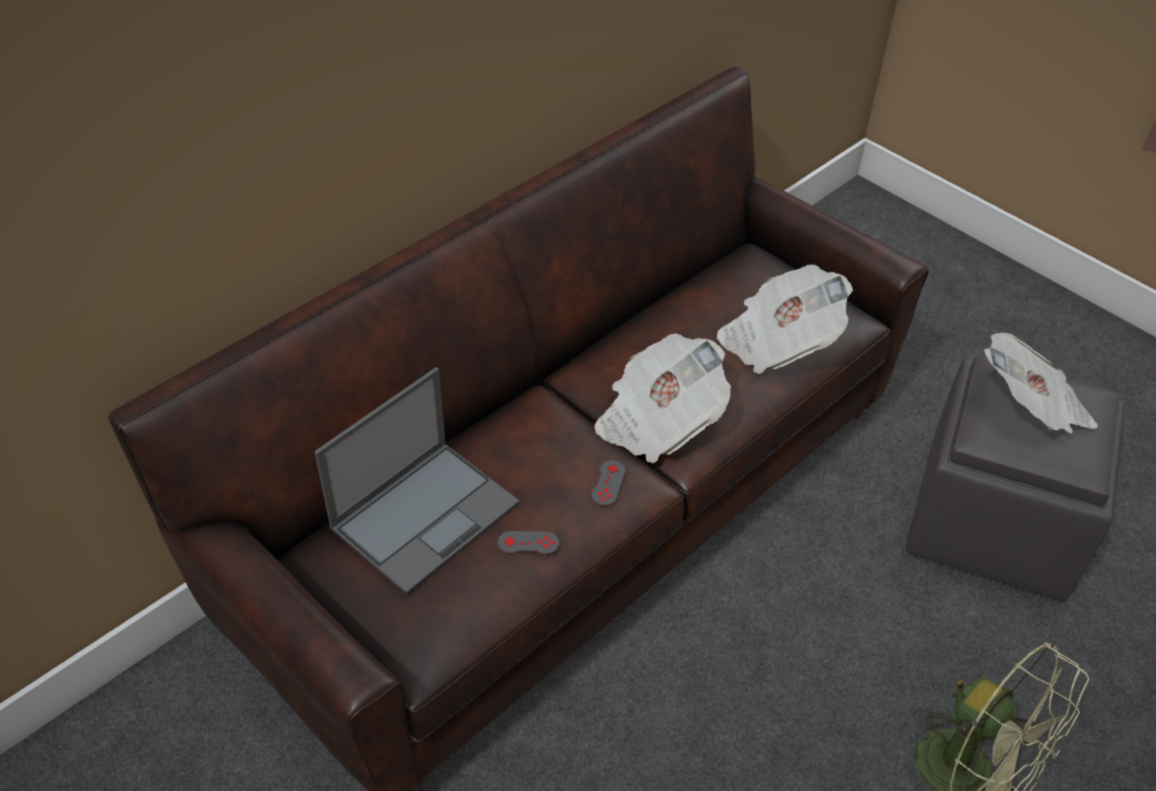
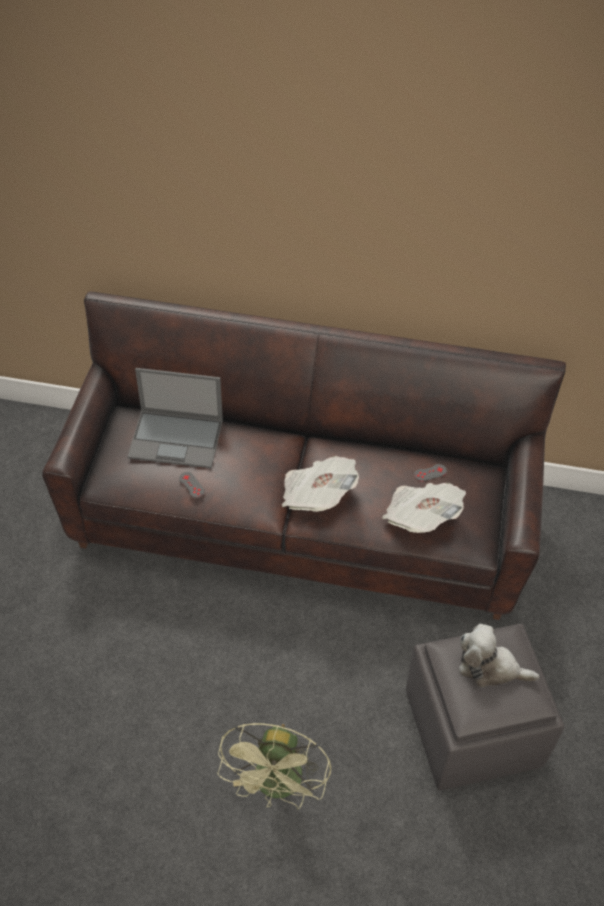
camera: 55 degrees right, 5 degrees up
grey game controller [591,460,626,506] -> grey game controller moved to [414,464,447,481]
newspaper [984,332,1098,434] -> plush toy [459,624,540,687]

